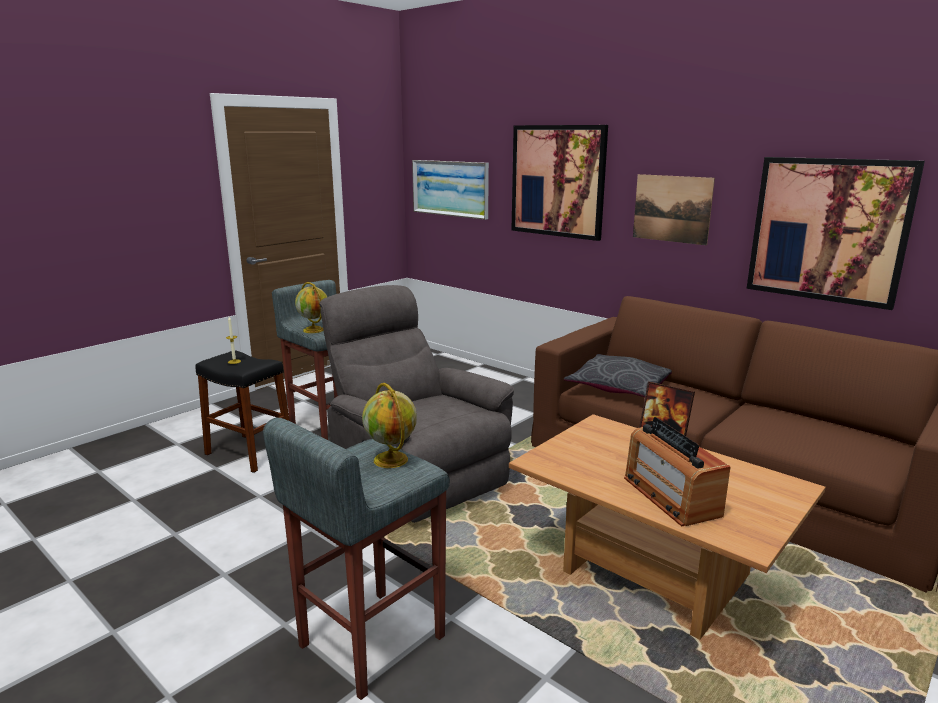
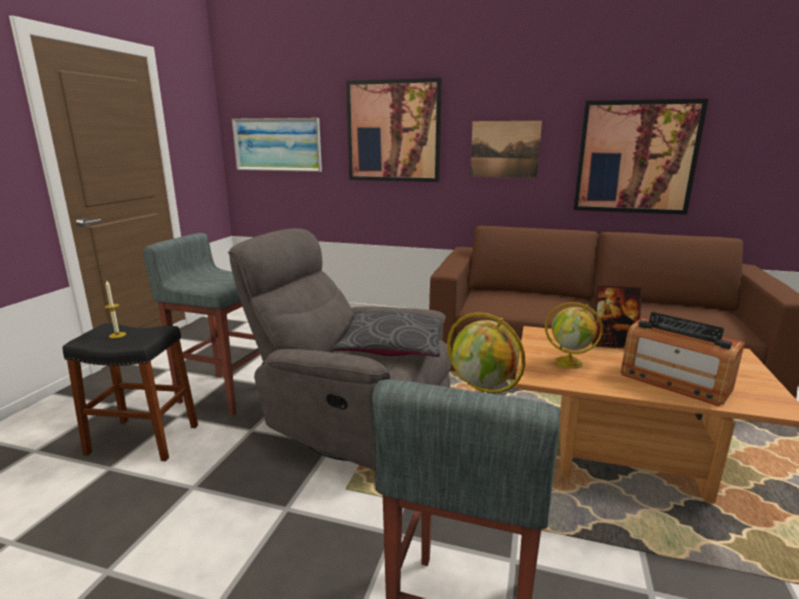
camera: 25 degrees left, 0 degrees up
globe [295,282,327,333] -> globe moved to [545,302,603,369]
grey pillow [564,354,672,397] -> grey pillow moved to [332,310,442,357]

